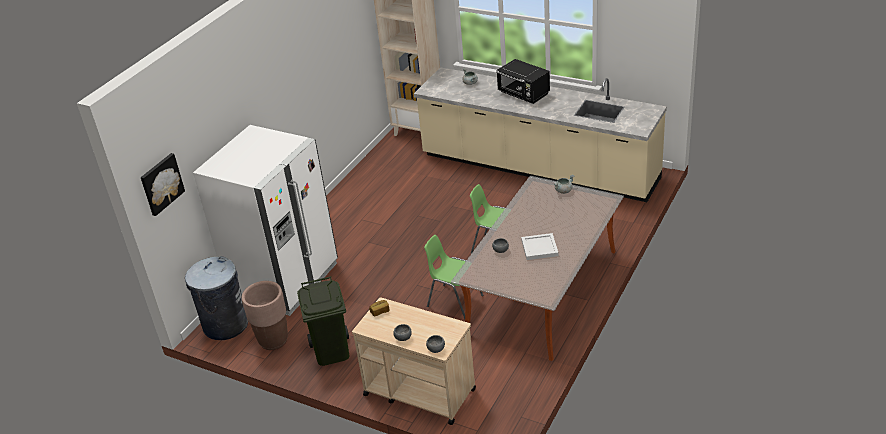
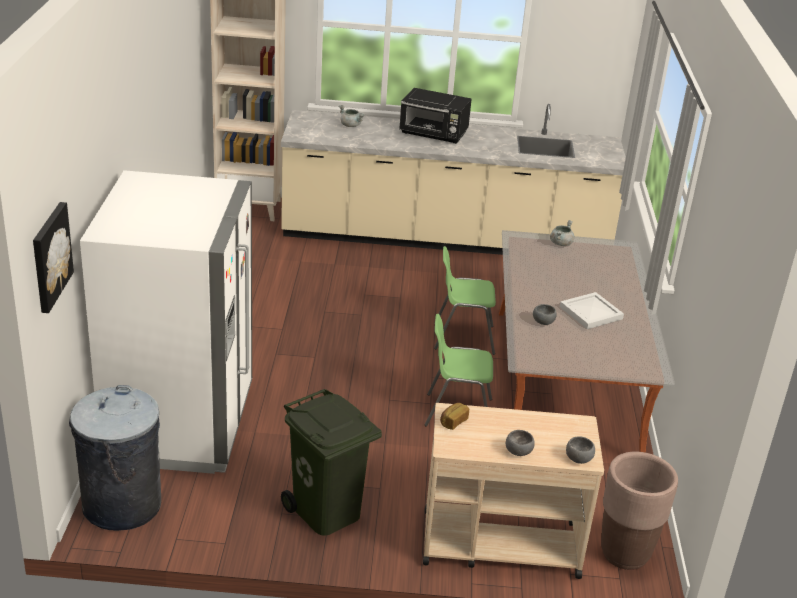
camera: 30 degrees left, 5 degrees down
brown planter [242,281,288,350] -> brown planter moved to [601,452,678,570]

